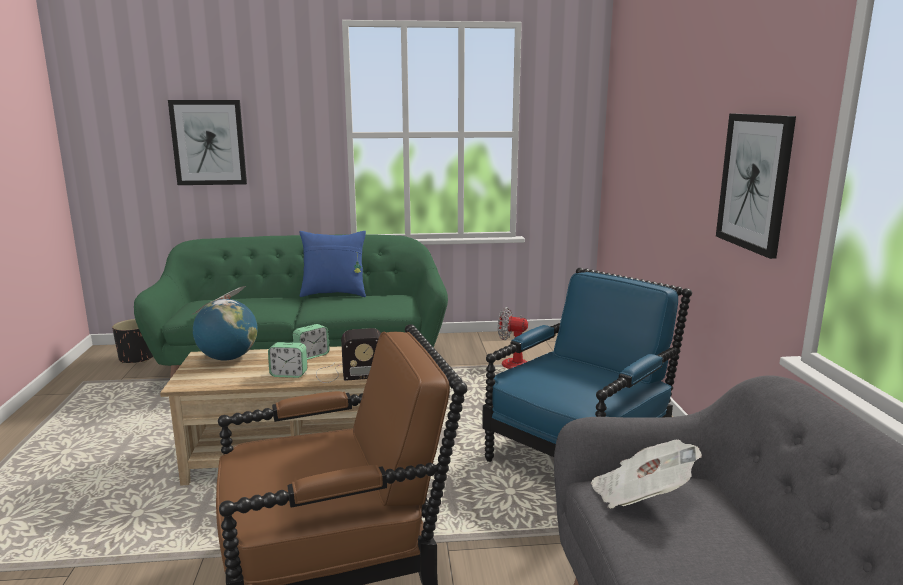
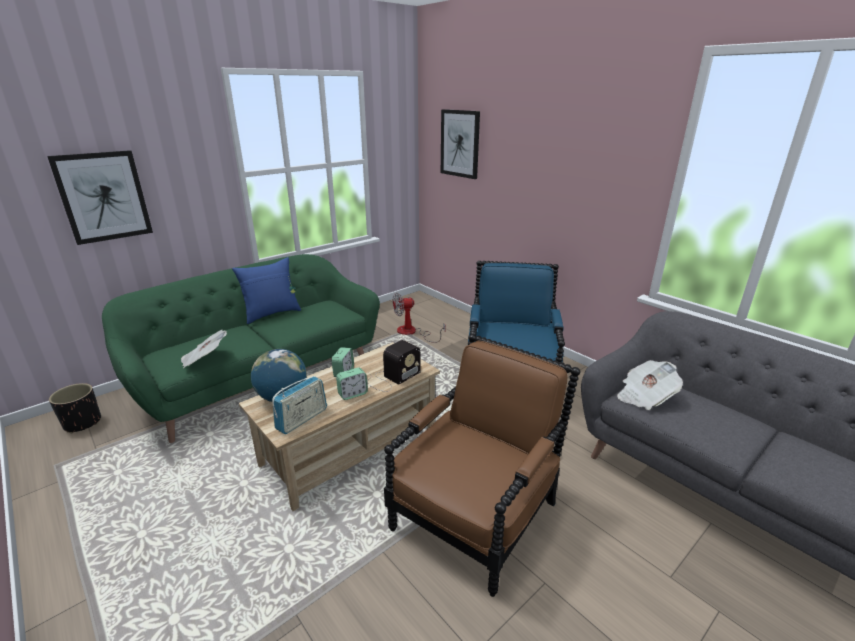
camera: 35 degrees left, 10 degrees up
picture [716,114,796,259] -> picture moved to [441,109,480,179]
none -> radio [272,376,327,434]

